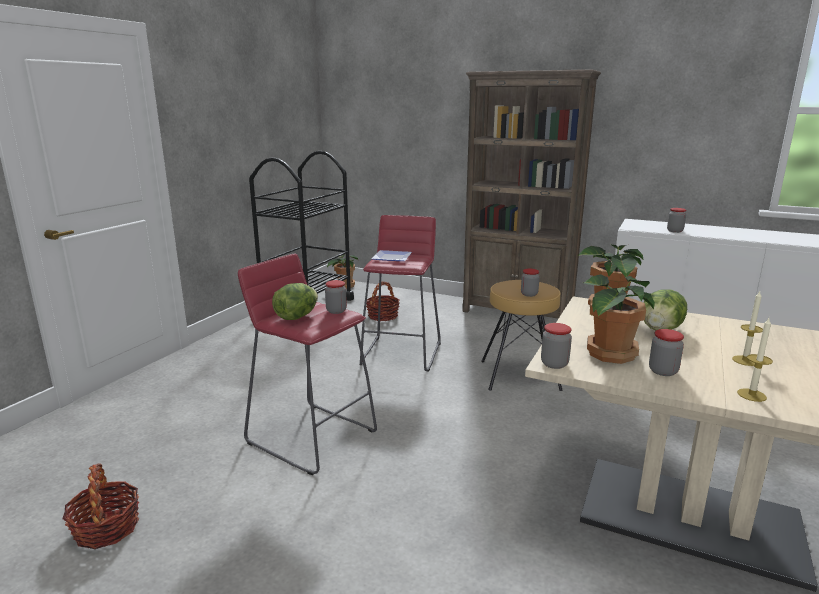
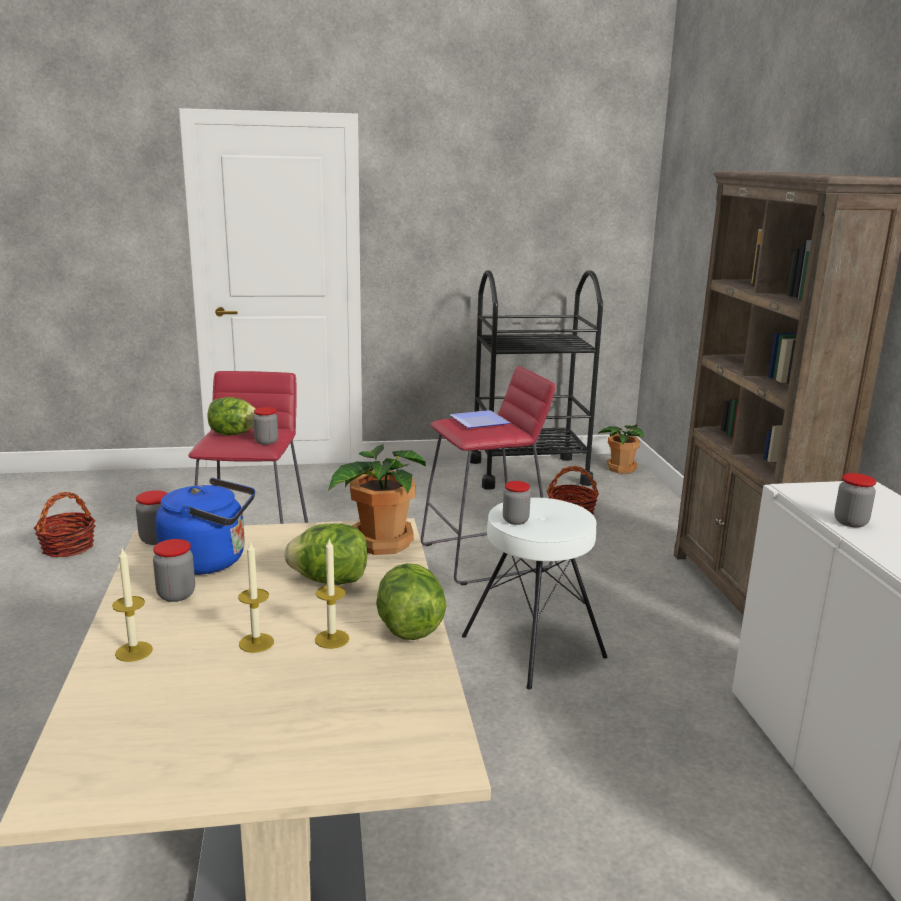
camera: 55 degrees right, 0 degrees up
brown stool [481,280,563,391] -> white stool [462,498,607,689]
potted plant [583,274,655,364] -> blue kettle [155,478,255,575]
none -> candle [315,539,349,649]
none -> lettuce [376,563,447,640]

